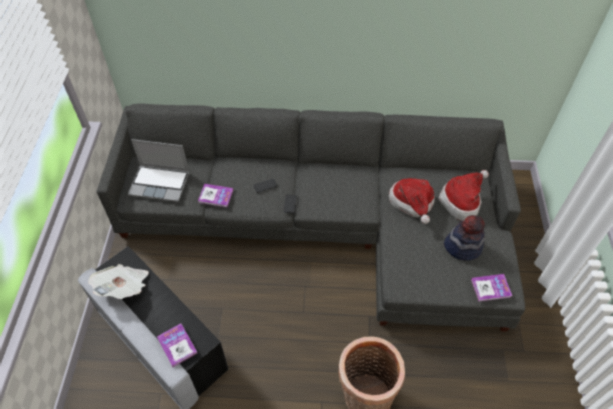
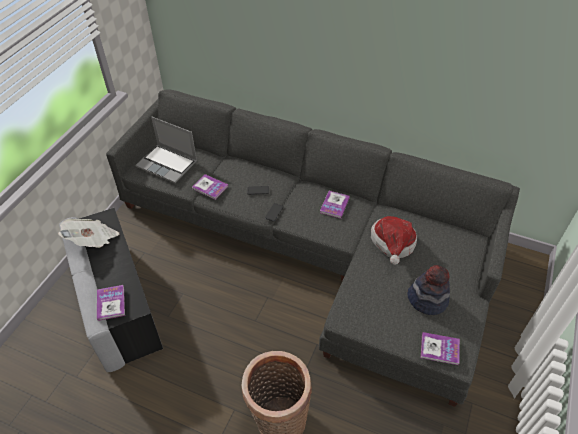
camera: 20 degrees right, 5 degrees down
hat [439,170,489,221] -> none
none -> book [320,191,350,218]

